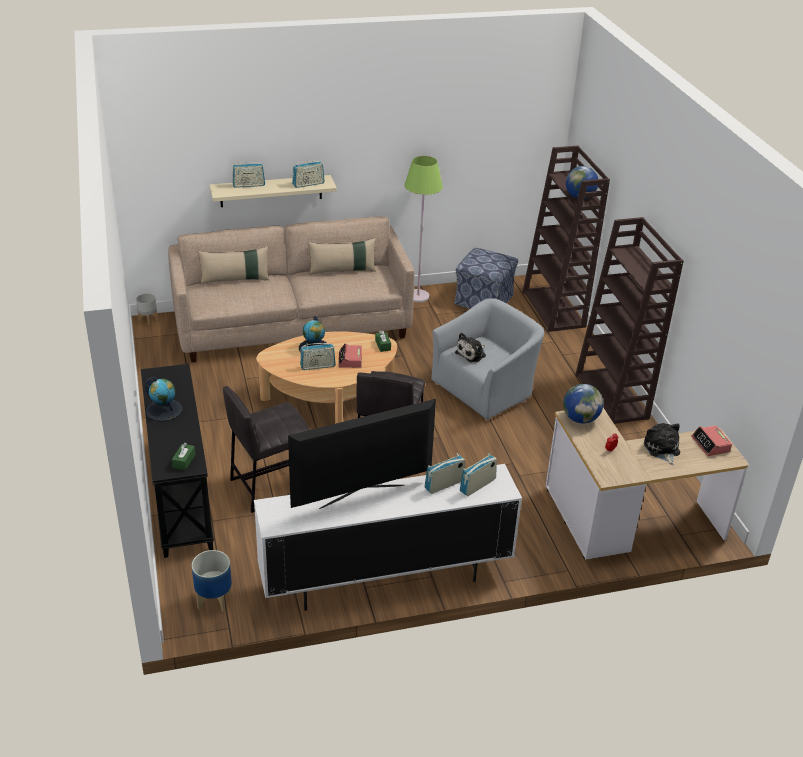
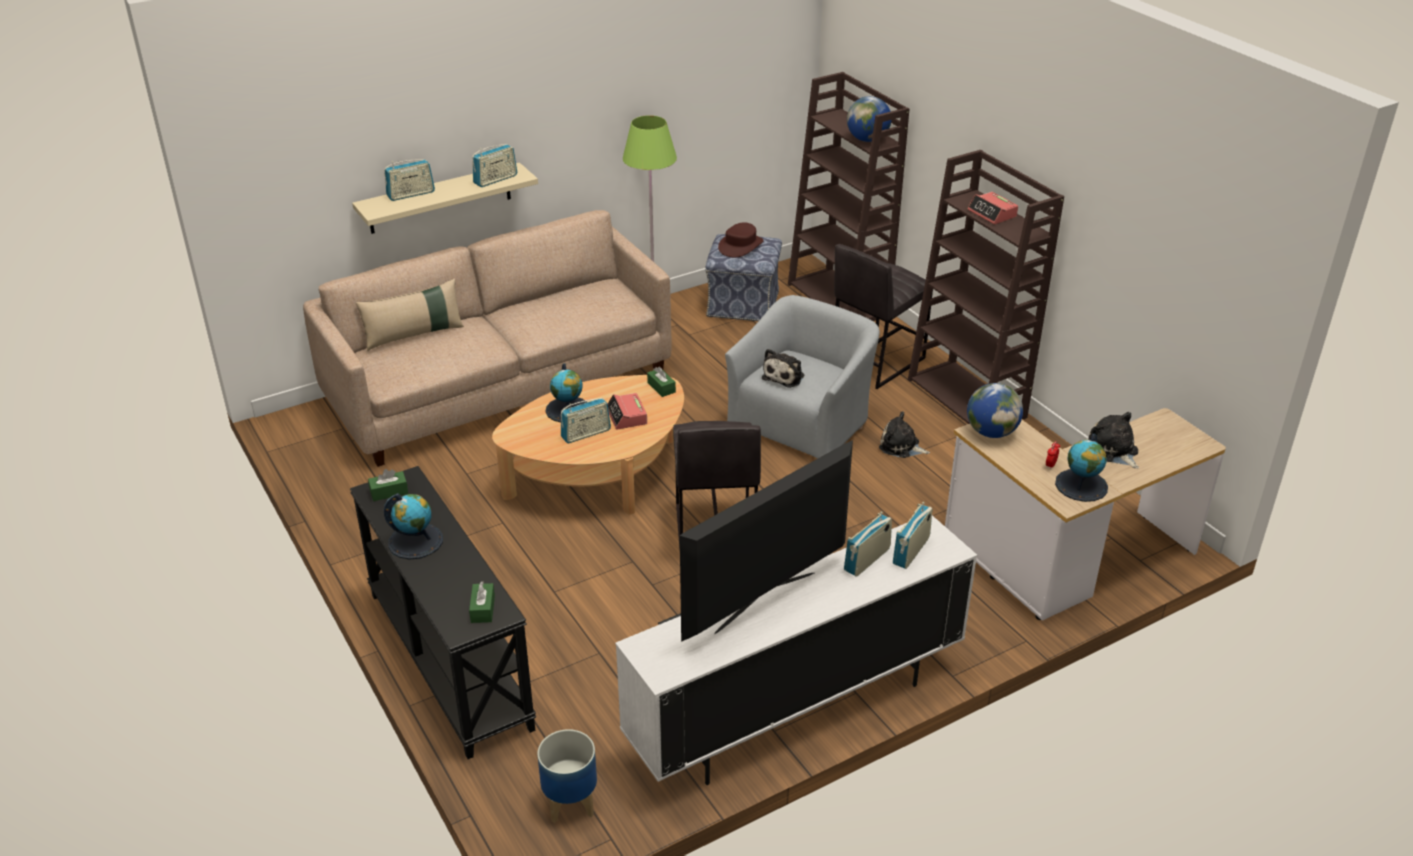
camera: 15 degrees left, 0 degrees up
grey planter [136,293,158,325] -> none
grey stool [223,386,310,513] -> grey stool moved to [834,244,933,389]
beige pillow [308,238,376,275] -> none
alarm clock [691,425,732,456] -> alarm clock moved to [968,192,1018,224]
none -> green tissue box [368,469,408,501]
none -> brown hat [718,223,764,257]
none -> plush toy [879,411,930,458]
none -> globe [1055,434,1108,502]

